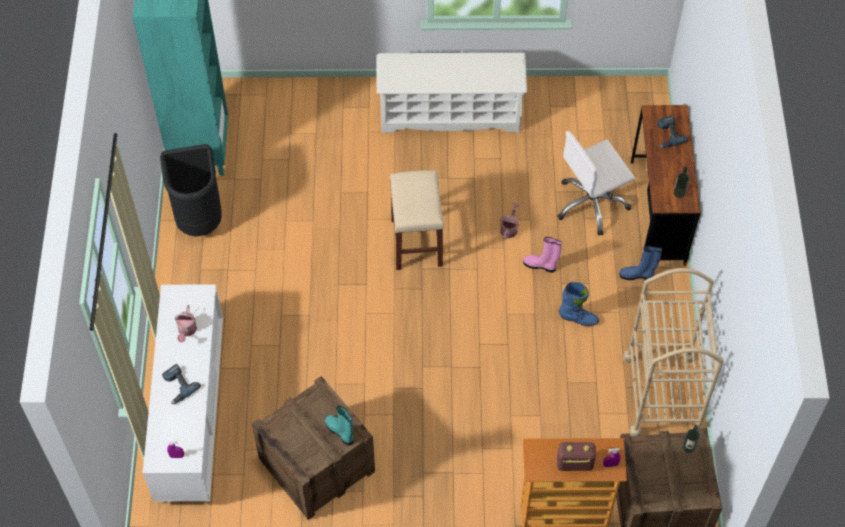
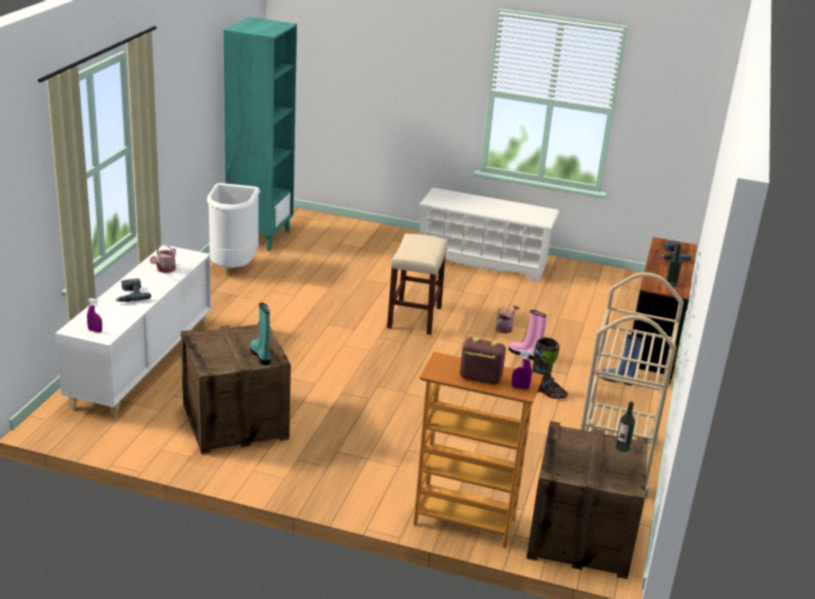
camera: 15 degrees right, 30 degrees down
black trash can [160,144,222,237] -> white trash can [207,183,260,268]
white office chair [557,131,635,236] -> none
blue boot [559,282,600,326] -> black boot [532,337,568,399]

